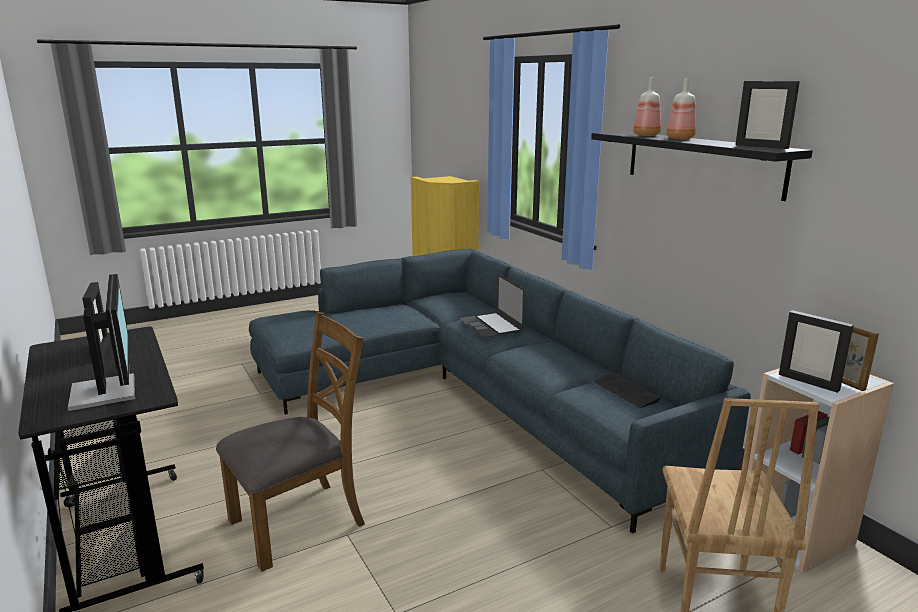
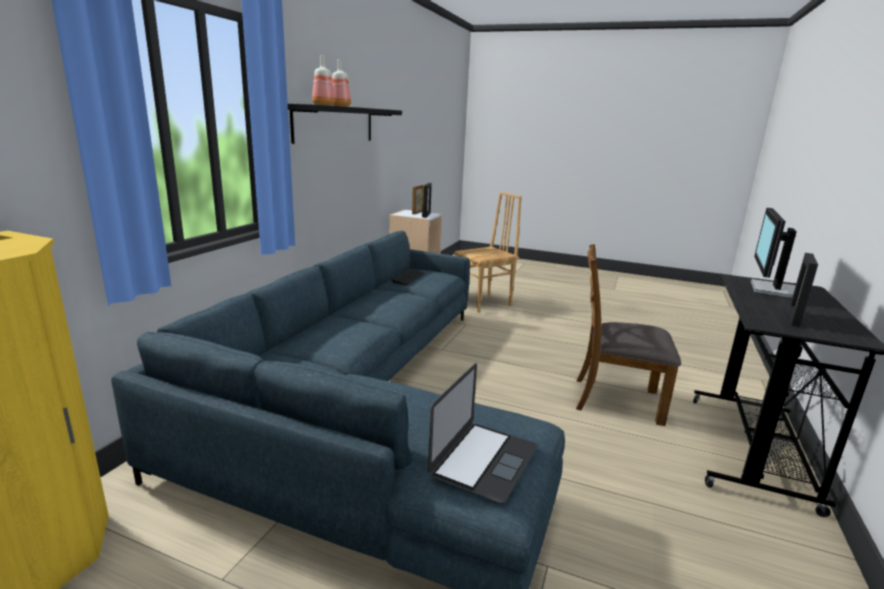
camera: 130 degrees left, 0 degrees up
laptop [460,274,525,338] -> laptop moved to [428,363,537,504]
picture frame [736,81,800,149] -> none

